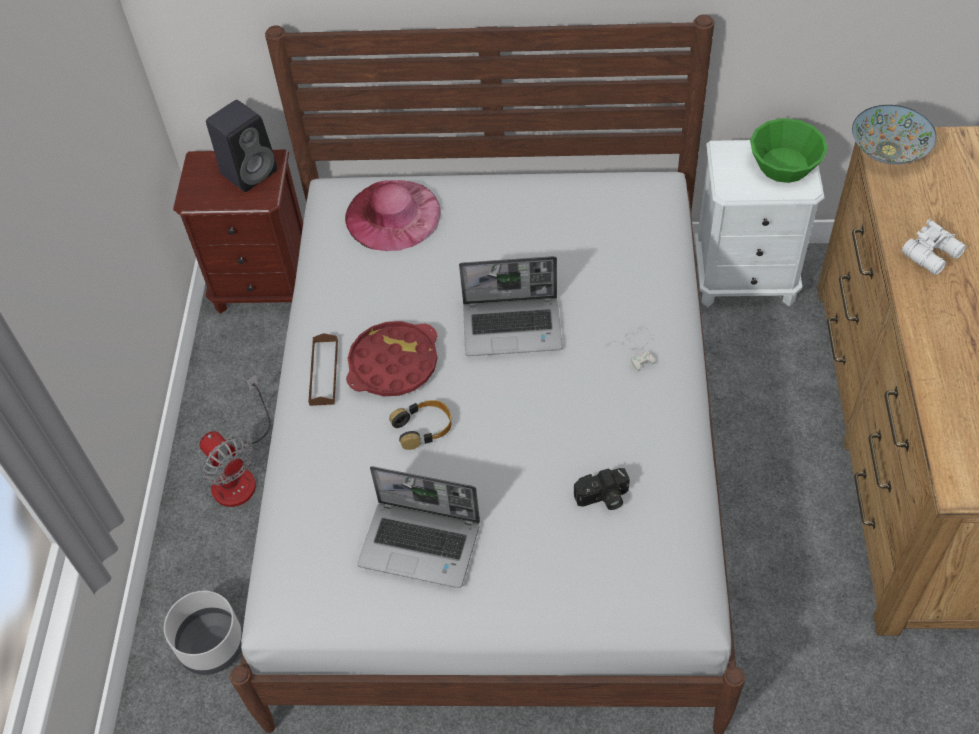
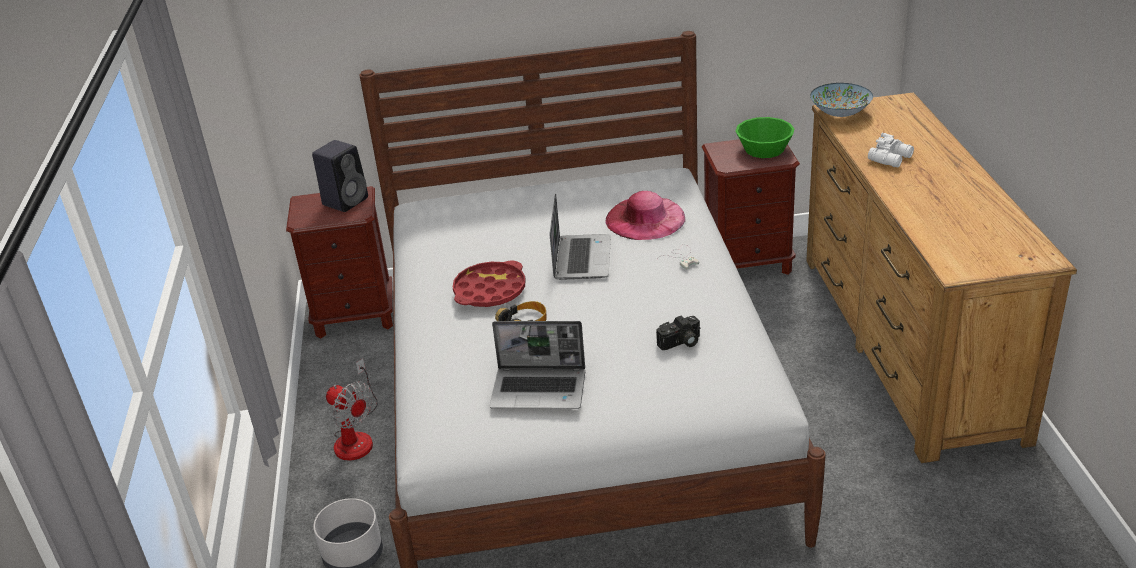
camera: 10 degrees left, 20 degrees down
brown tray [308,333,338,406] -> none
pink hat [345,180,441,251] -> pink hat moved to [605,191,685,240]
laptop [459,256,562,356] -> laptop turned 75 degrees counterclockwise [550,194,611,280]
white nightstand [694,140,825,307] -> brown nightstand [702,139,800,275]

